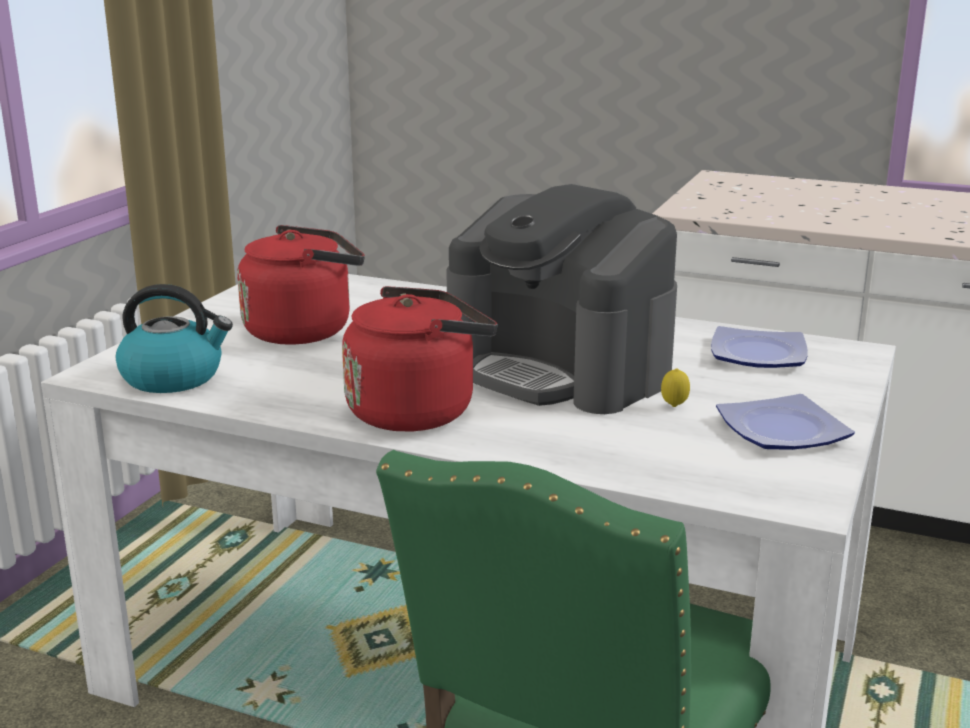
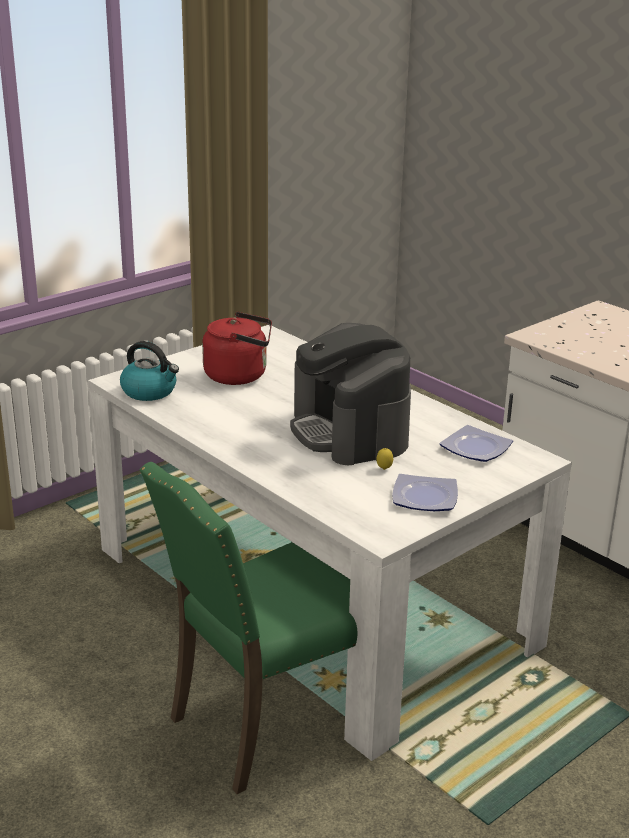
camera: 25 degrees right, 5 degrees up
red kettle [342,286,497,431] -> none

